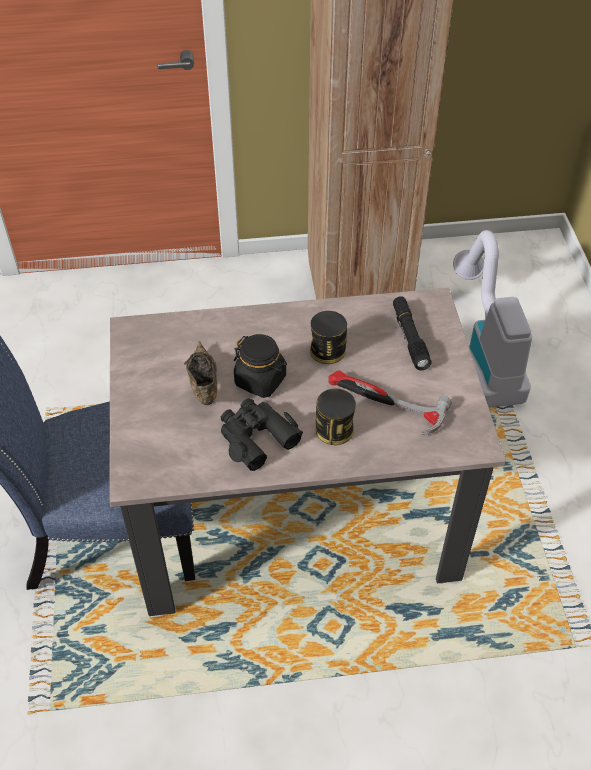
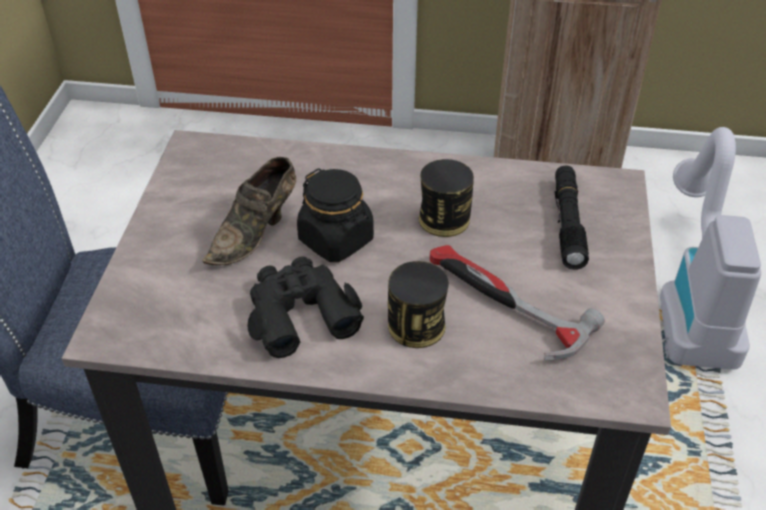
camera: 15 degrees right, 5 degrees down
brown shoe [184,341,217,405] -> brown shoe turned 150 degrees counterclockwise [202,157,296,265]

